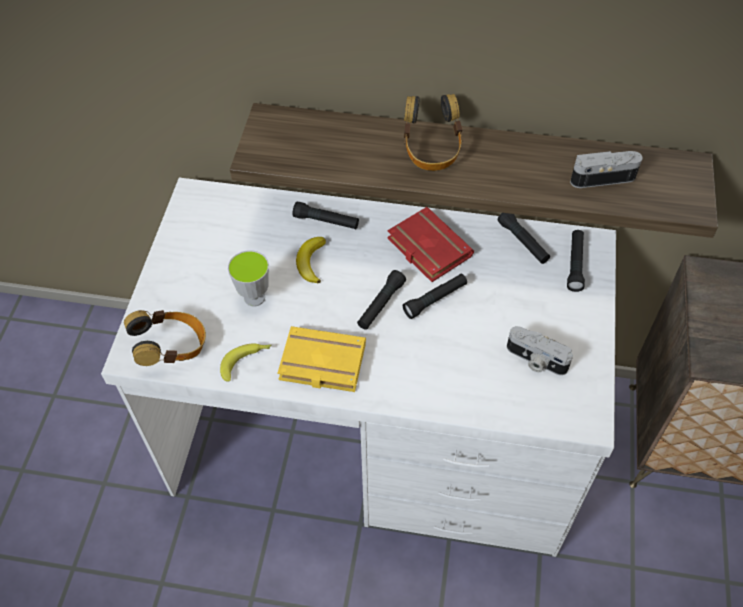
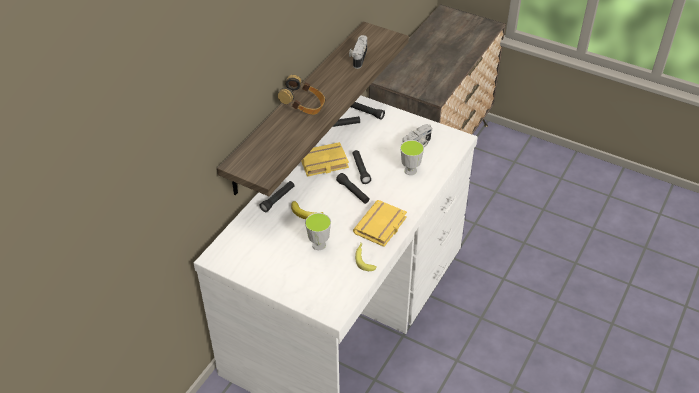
camera: 70 degrees left, 10 degrees down
headphones [124,310,206,366] -> none
red book [387,207,474,282] -> yellow book [301,142,349,177]
none -> cup [400,140,424,175]

